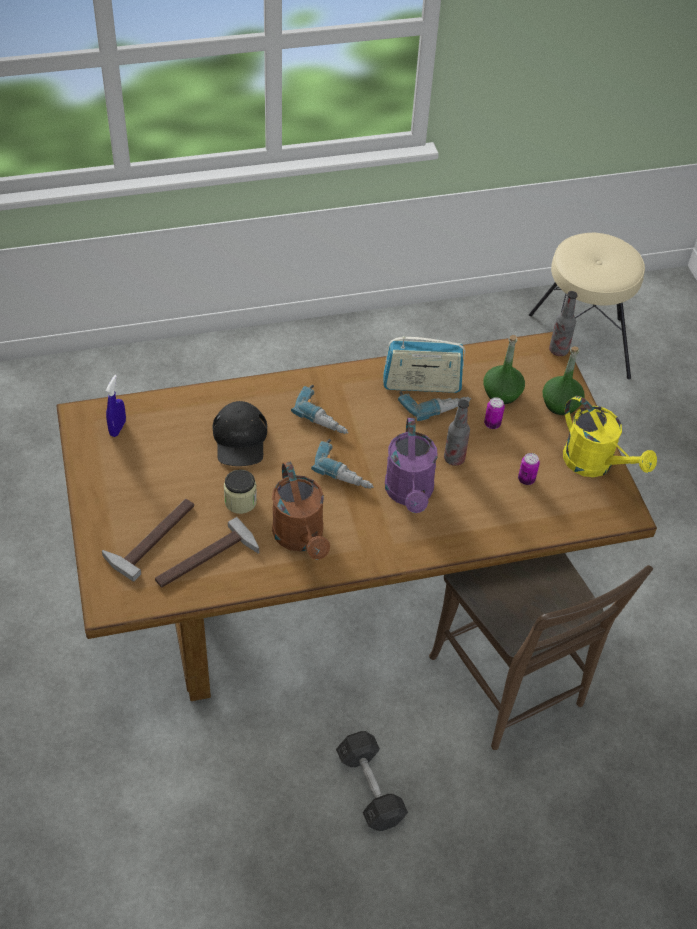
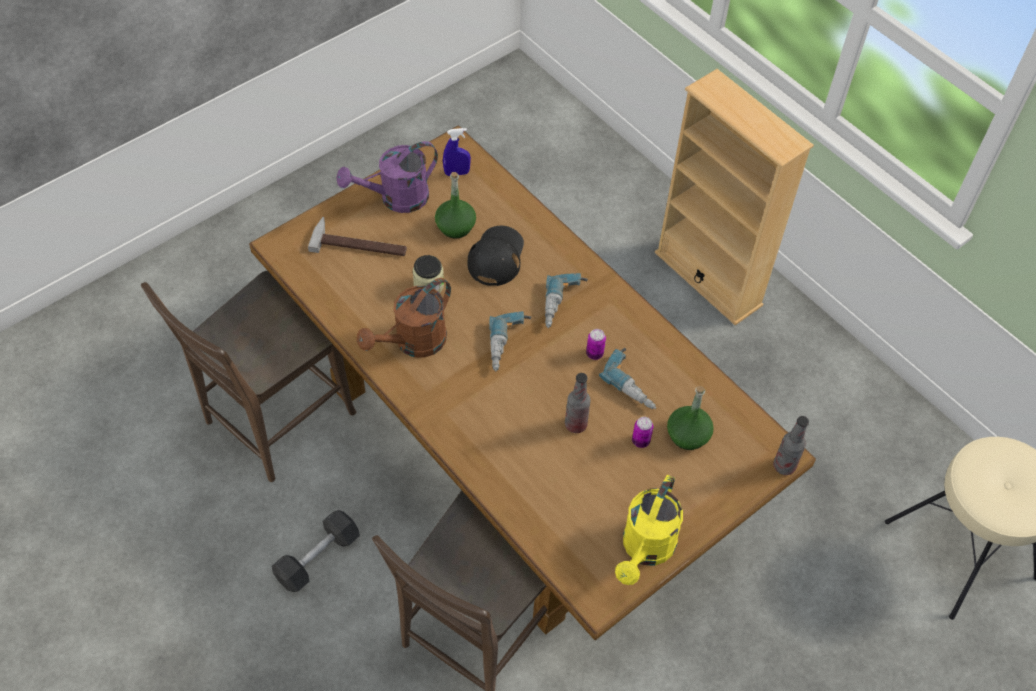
camera: 65 degrees right, 5 degrees up
hammer [155,517,259,587] -> none
black cap [212,401,267,466] -> black cap turned 135 degrees clockwise [468,226,524,286]
radio [384,336,465,393] -> none
purple watering can [385,418,438,513] -> purple watering can moved to [337,141,438,213]
can [518,453,540,485] -> can moved to [586,329,606,360]
green bottle [543,346,585,415] -> green bottle moved to [435,172,476,239]
none -> brown chair [141,271,356,482]
none -> beige bookcase [655,69,814,325]

